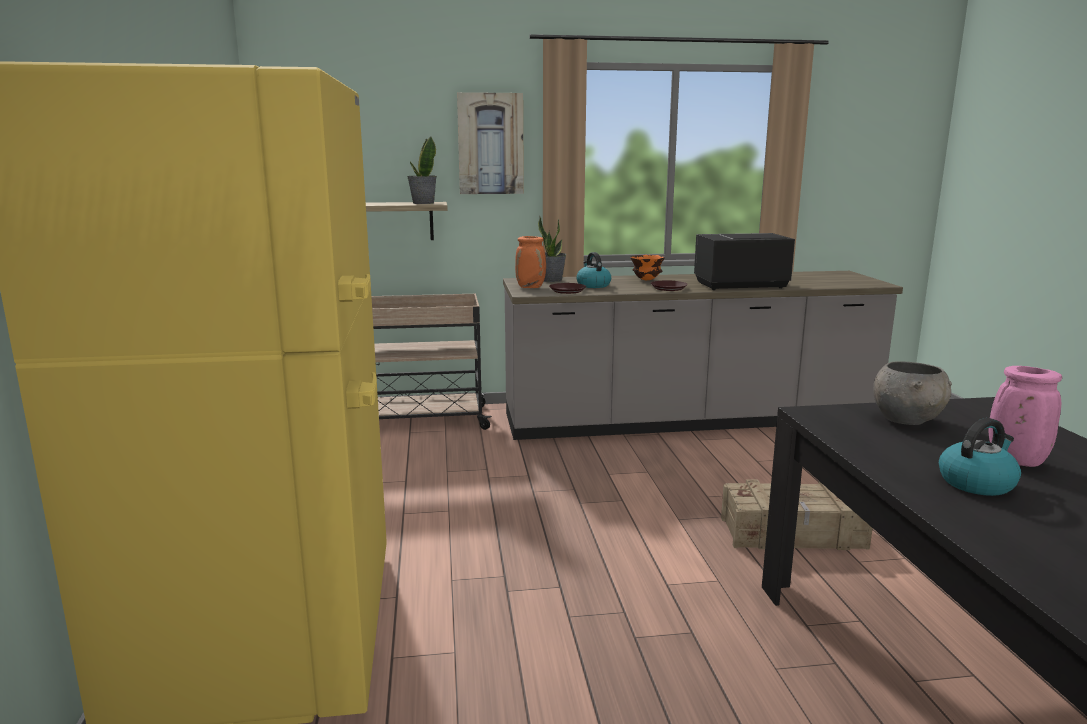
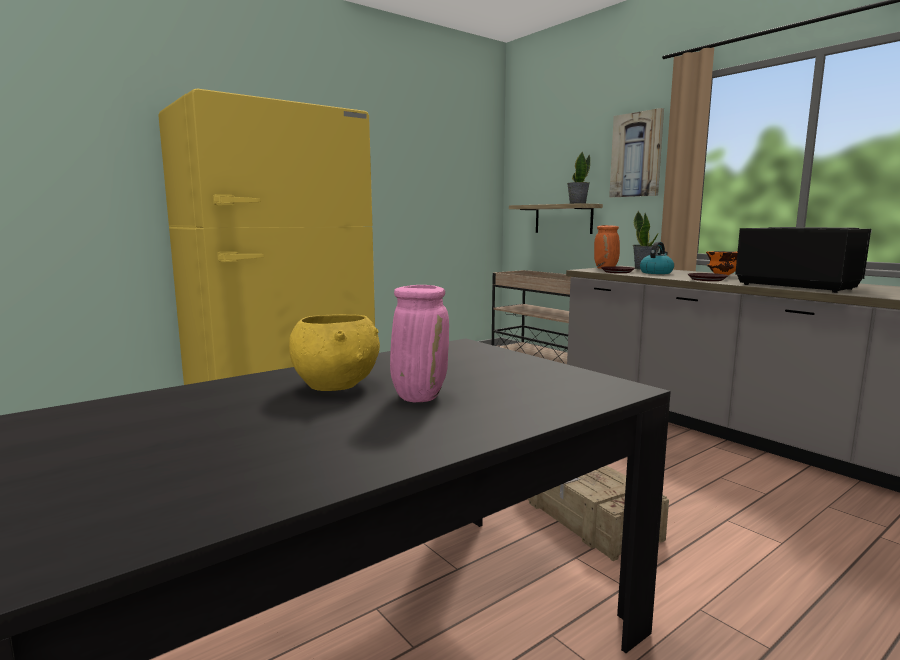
camera: 60 degrees right, 5 degrees down
grey bowl [873,361,952,425] -> none
kettle [939,418,1021,496] -> yellow bowl [289,314,380,391]

